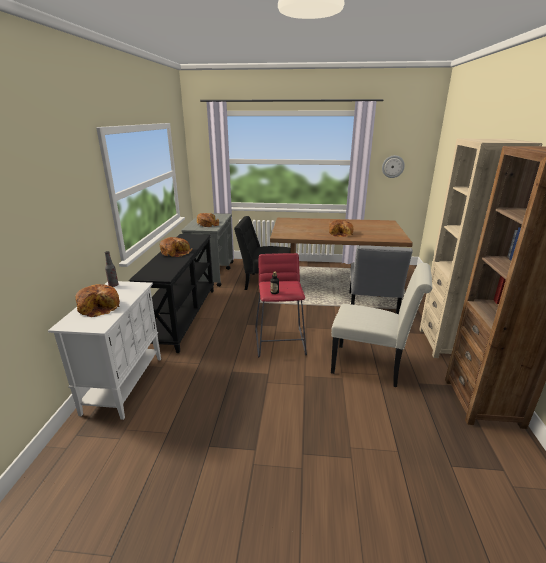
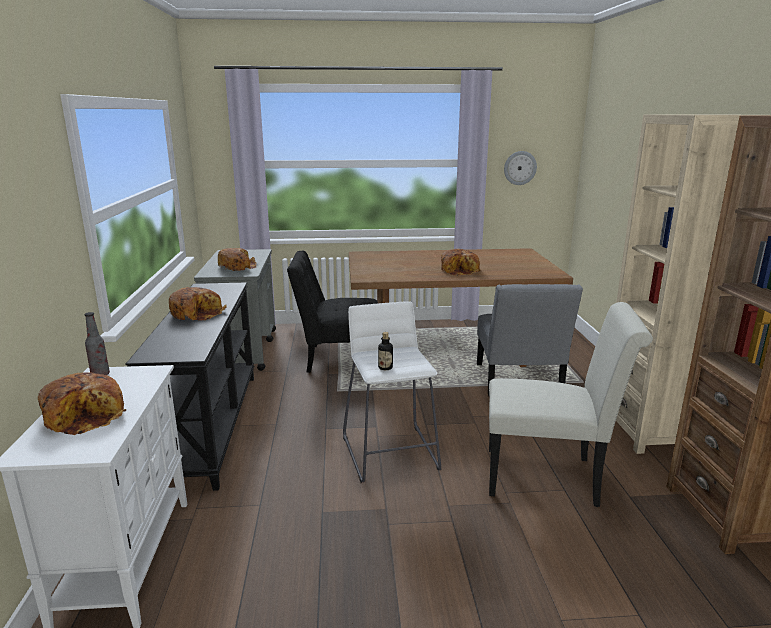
camera: 10 degrees left, 5 degrees down
red stool [255,253,307,358] -> white stool [343,301,441,483]

